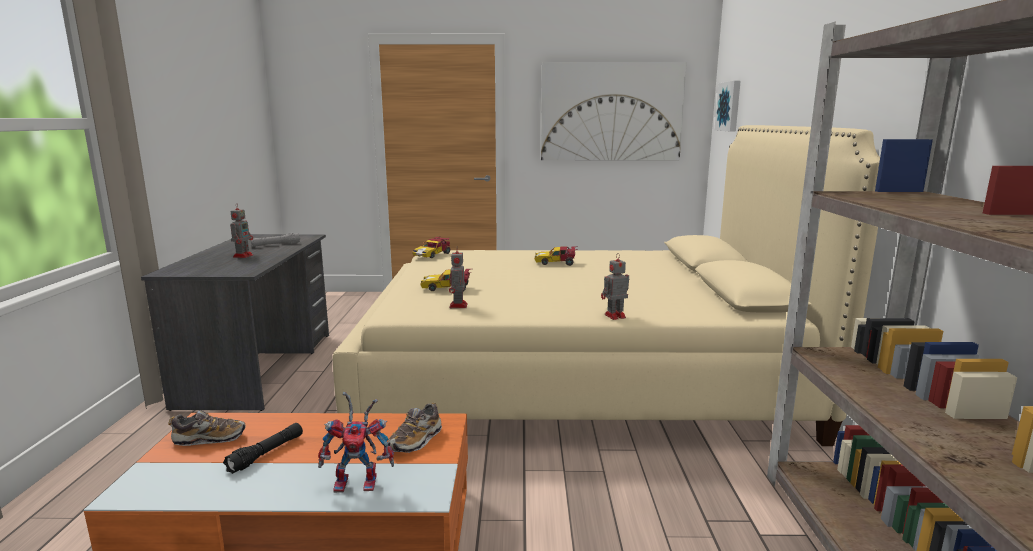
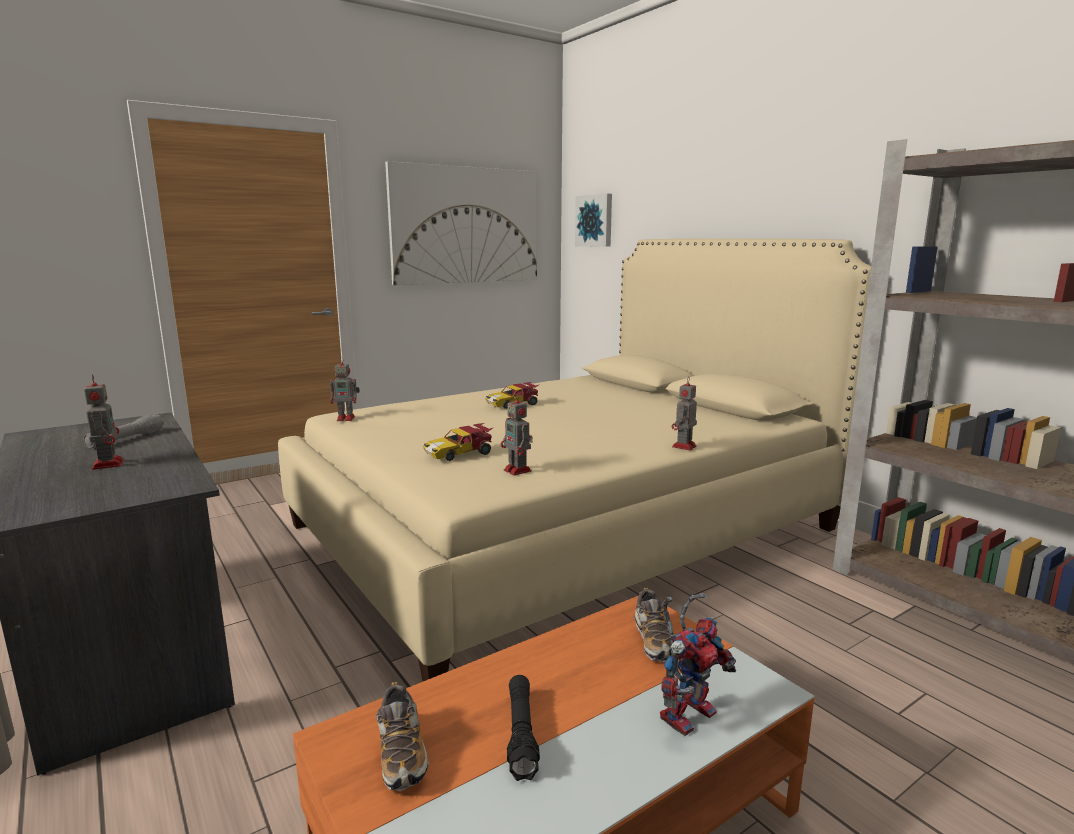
camera: 35 degrees left, 0 degrees up
shoe [168,410,246,446] -> shoe turned 120 degrees clockwise [376,682,429,791]
toy car [412,237,450,258] -> toy robot [330,357,360,421]

